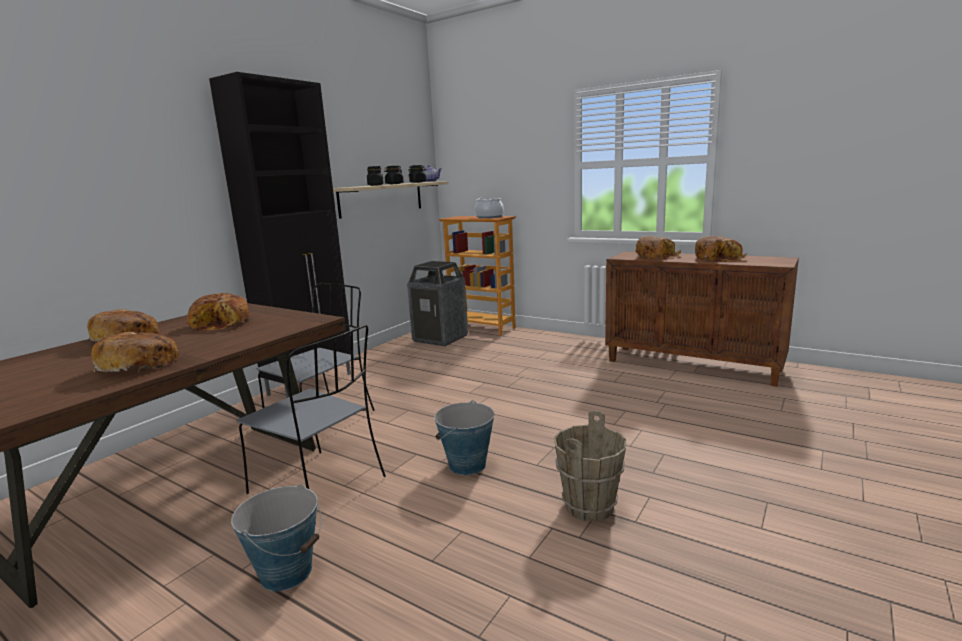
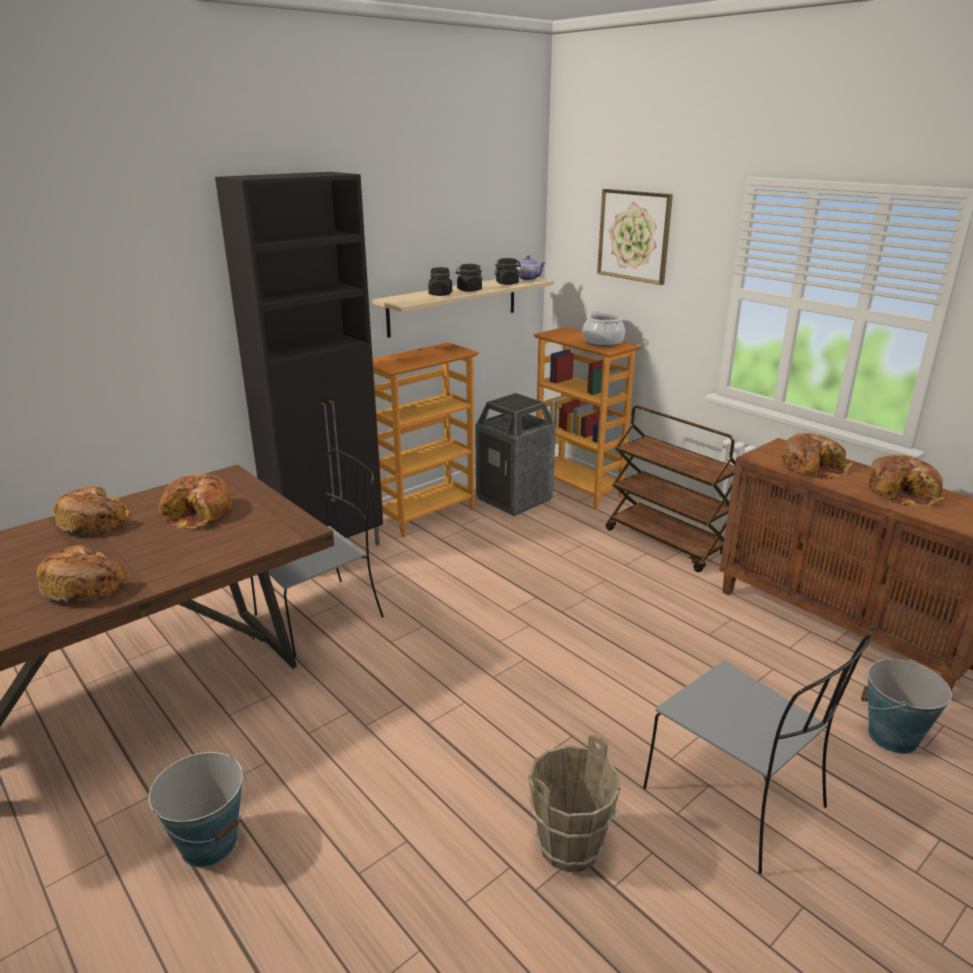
camera: 15 degrees right, 10 degrees up
grey chair [236,325,386,524] -> grey chair moved to [643,634,873,874]
bucket [434,400,495,475] -> bucket moved to [861,659,952,754]
none -> bookcase [373,342,479,537]
none -> picture [597,189,673,285]
none -> brown cart [606,406,736,572]

